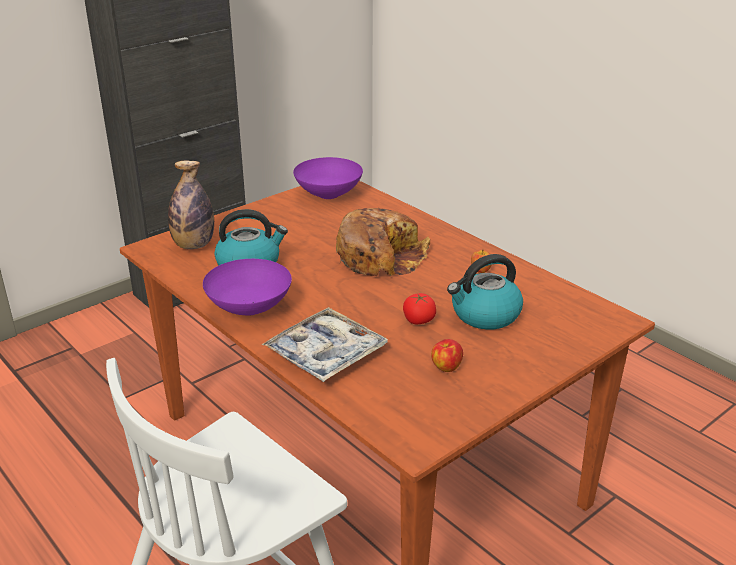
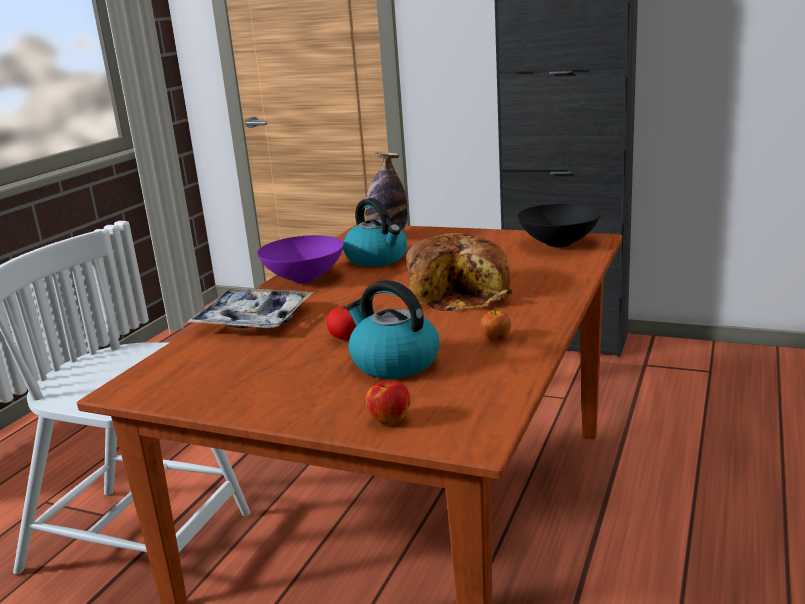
camera: 65 degrees right, 10 degrees down
purple bowl [293,157,363,199] -> black bowl [518,204,600,247]
apple [431,339,463,372] -> apple moved to [366,382,410,424]

